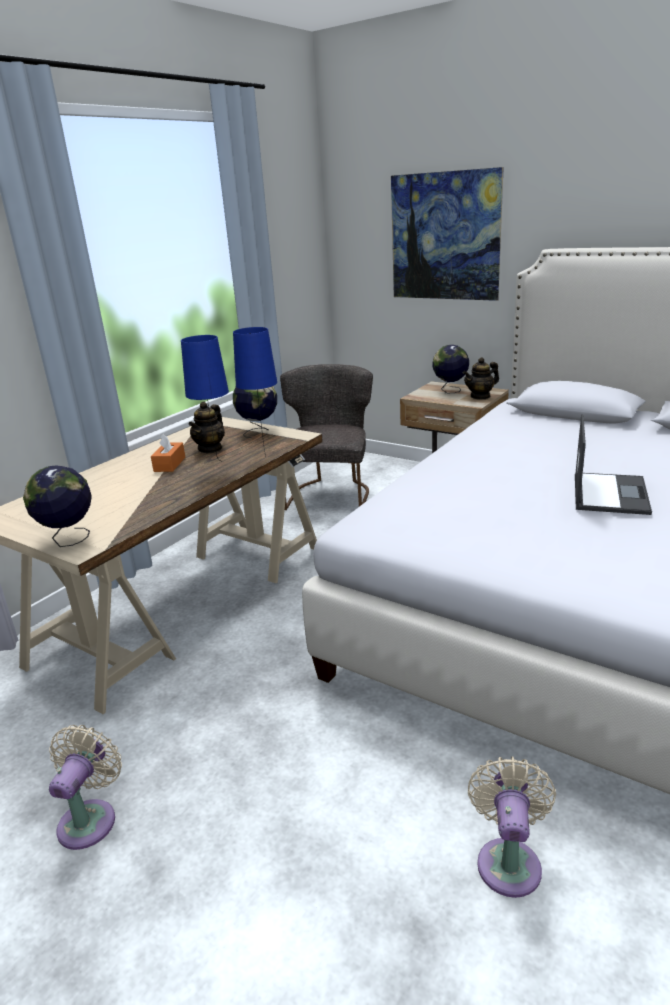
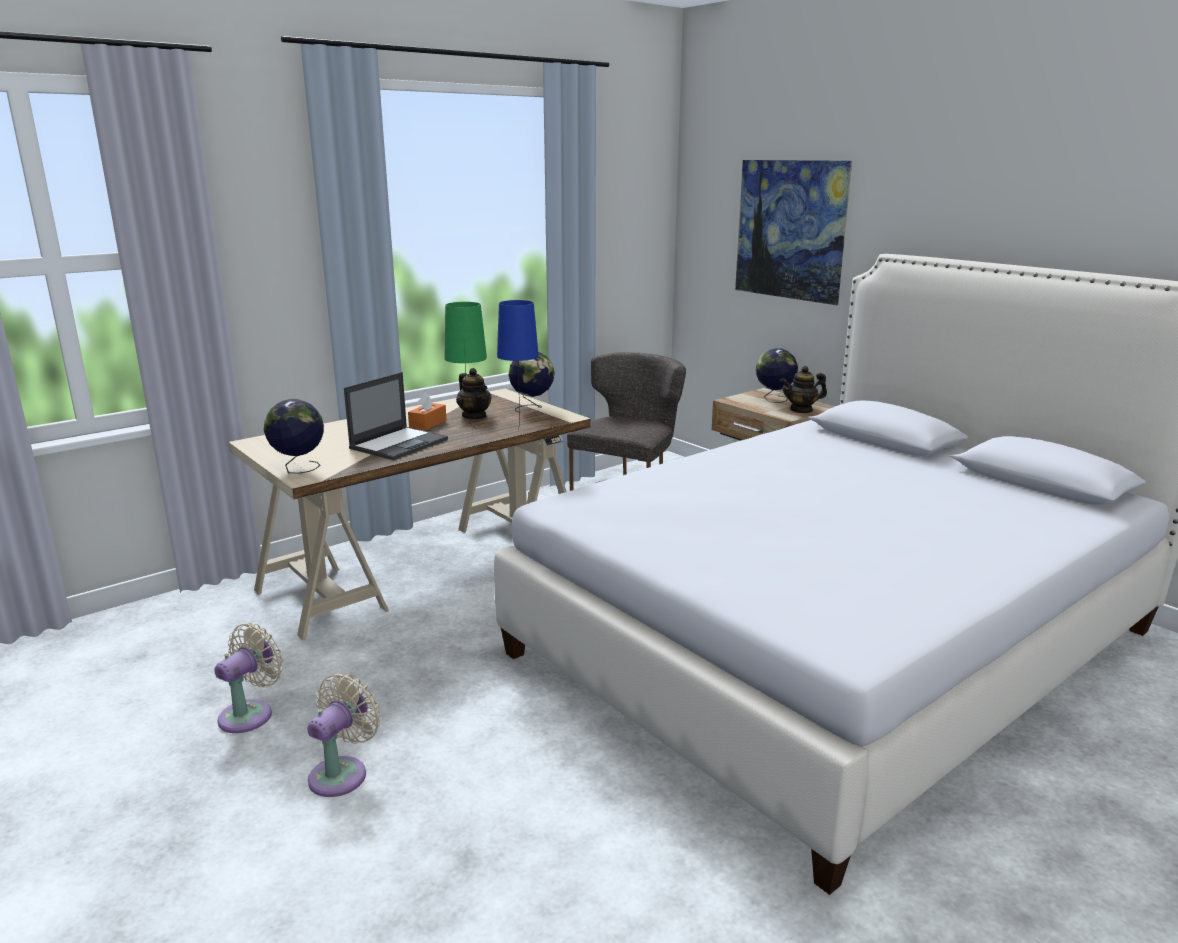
camera: 15 degrees right, 5 degrees down
blue table lamp [181,335,229,462] -> green table lamp [444,302,487,429]
teapot [189,401,225,453] -> teapot turned 75 degrees counterclockwise [456,368,491,419]
beige fan [468,757,556,898] -> beige fan moved to [307,673,381,797]
laptop [575,414,652,515] -> laptop moved to [344,372,448,460]

